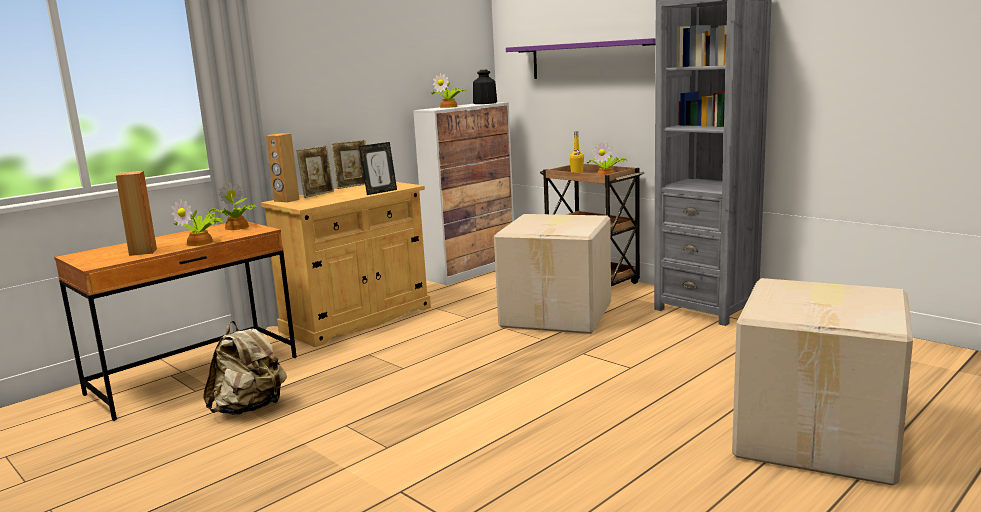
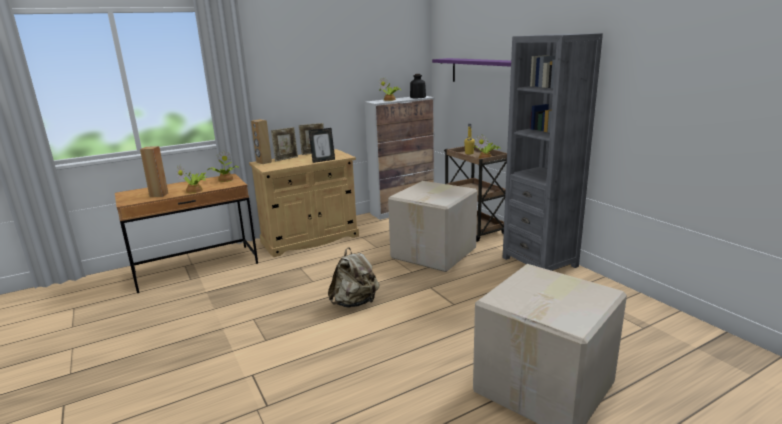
camera: 15 degrees right, 5 degrees up
beige backpack [203,321,287,415] -> beige backpack moved to [328,247,380,308]

